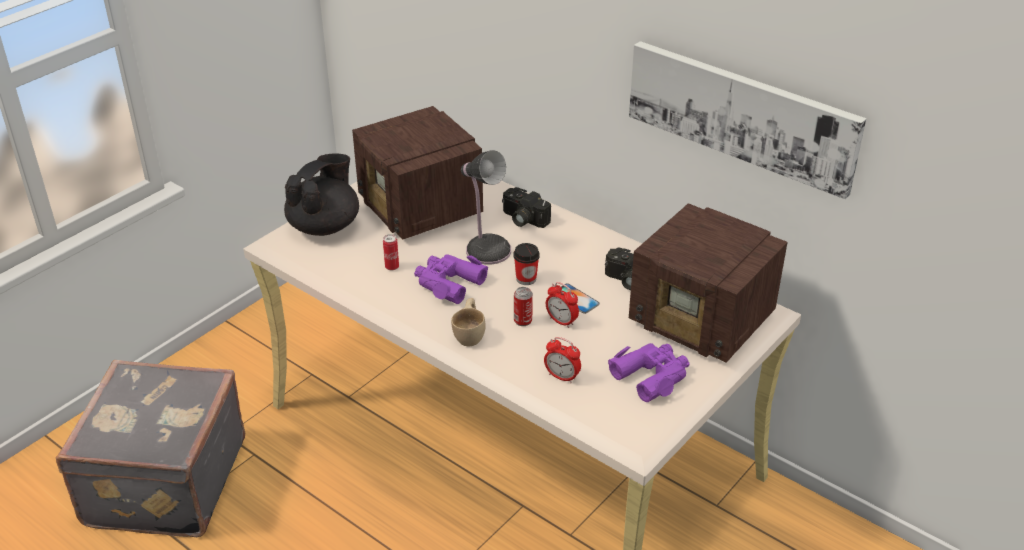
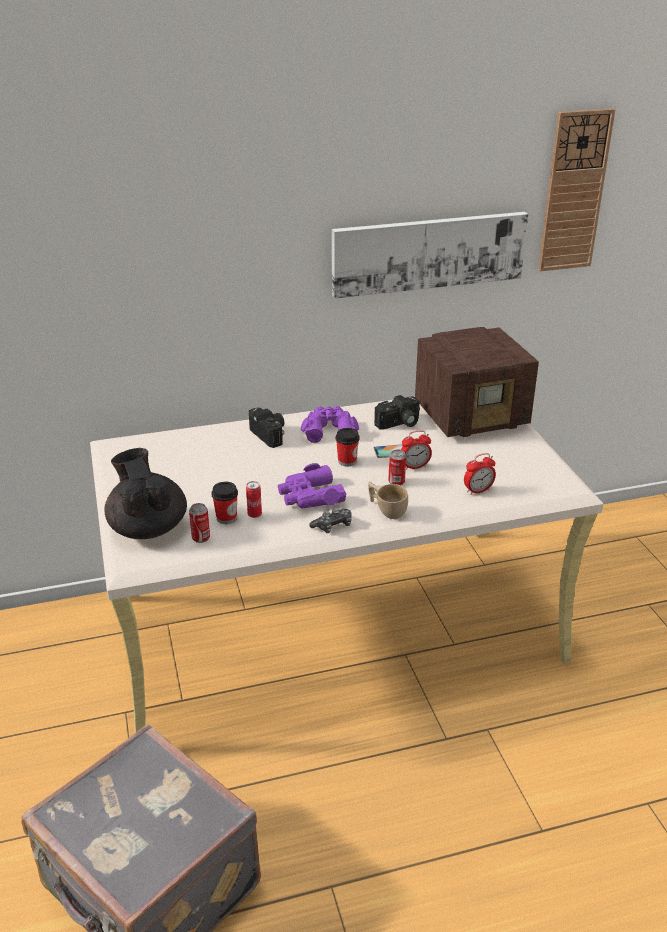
camera: 55 degrees left, 5 degrees down
radio [352,106,483,240] -> none
table lamp [461,150,511,265] -> none
camera [502,187,551,228] -> camera turned 105 degrees counterclockwise [249,408,284,448]
purple binoculars [608,343,689,402] -> purple binoculars moved to [301,406,359,443]
none -> can [189,503,210,543]
none -> cup [212,482,238,524]
none -> game controller [309,507,352,533]
none -> wall clock [538,108,615,271]

